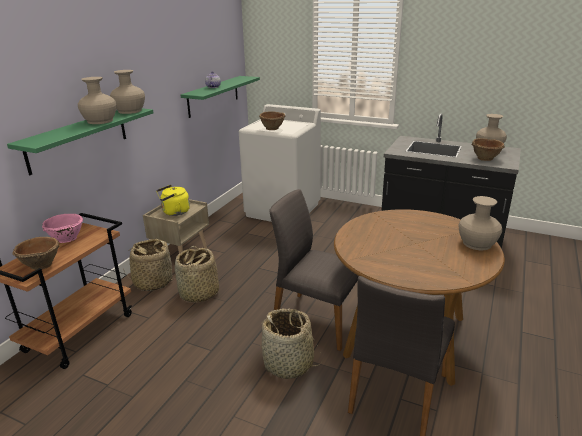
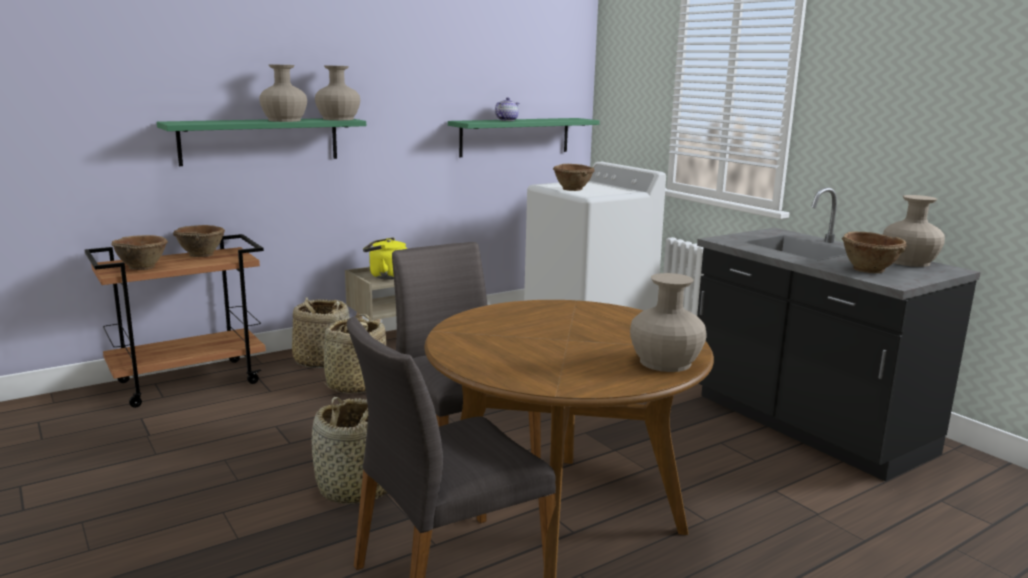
camera: 30 degrees right, 10 degrees down
pink bowl [42,214,83,243] -> brown bowl [173,225,225,257]

